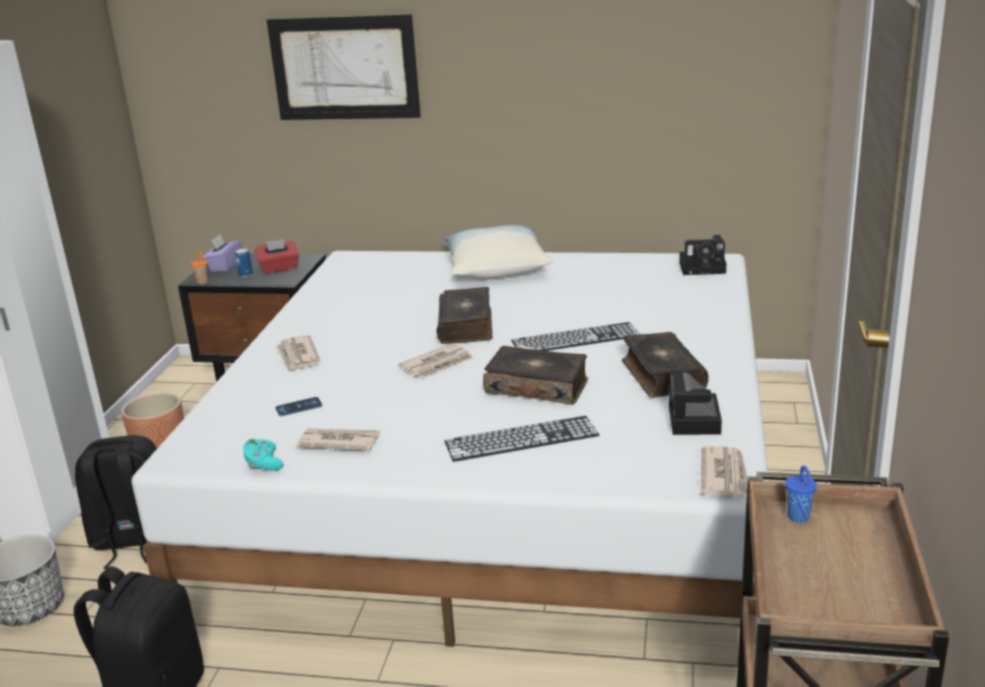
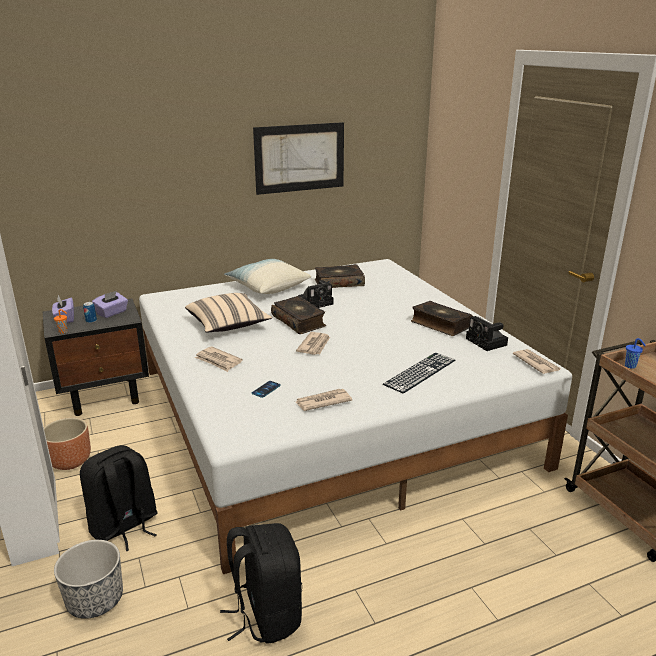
camera: 35 degrees left, 0 degrees up
turquoise game controller [243,439,283,471] -> none
red tissue box [254,239,299,274] -> purple tissue box [92,291,128,318]
picture [267,14,421,120] -> picture moved to [253,122,344,195]
book [483,346,588,405] -> book moved to [315,264,365,288]
keyboard [511,322,641,351] -> none
camera [679,235,726,275] -> camera moved to [298,280,334,308]
none -> beige pillow [185,293,272,333]

